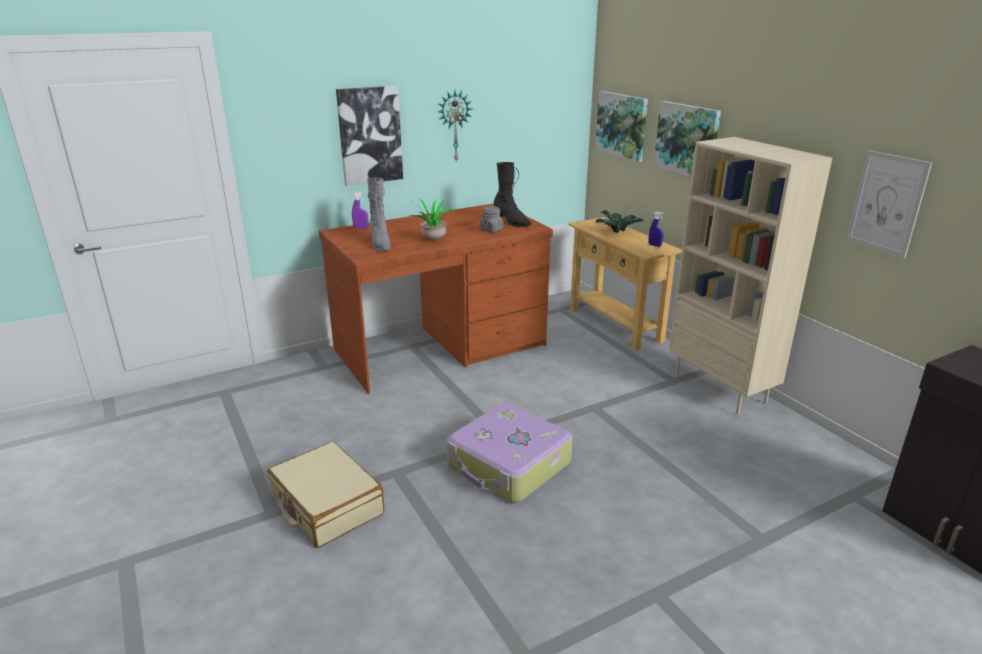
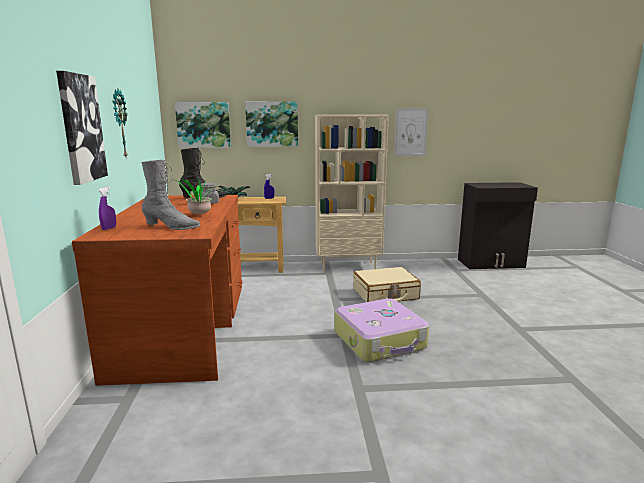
camera: 65 degrees left, 10 degrees down
beige suitcase [267,441,384,548] -> beige suitcase moved to [353,267,421,302]

